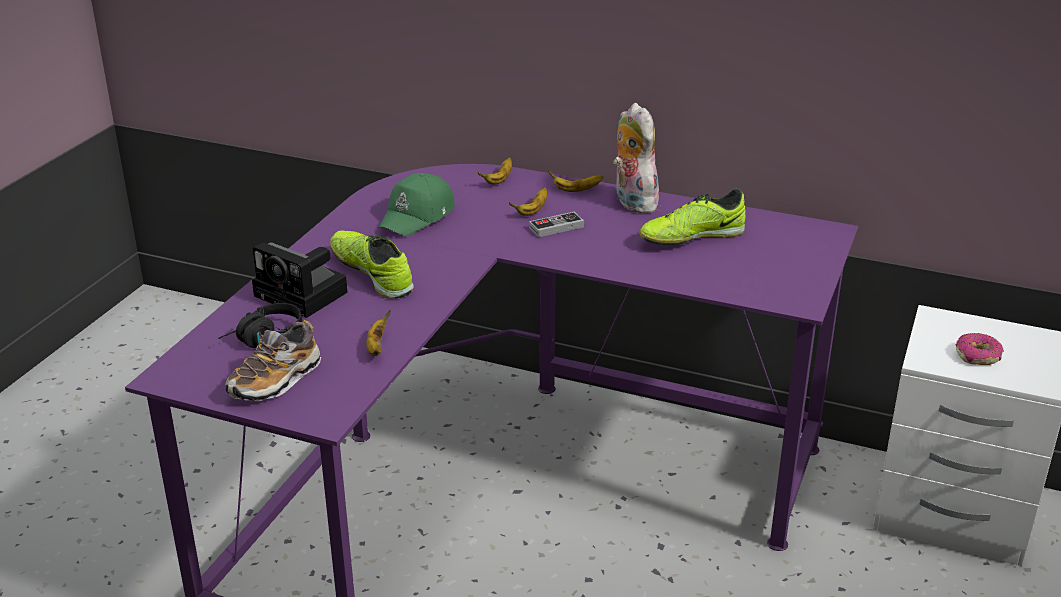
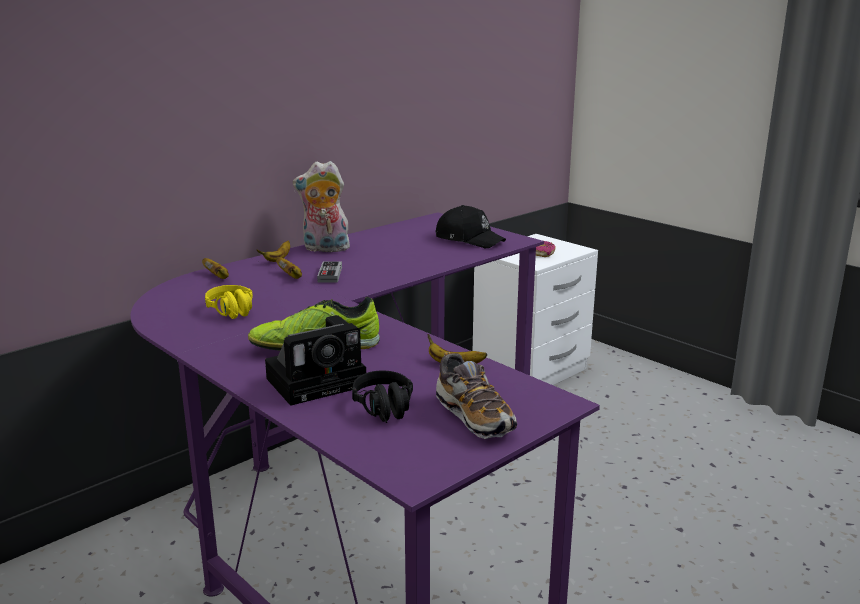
camera: 65 degrees left, 10 degrees down
green cap [378,173,455,236] -> yellow headphones [205,285,253,319]
shoe [639,189,746,245] -> none
none -> black cap [435,205,506,248]

